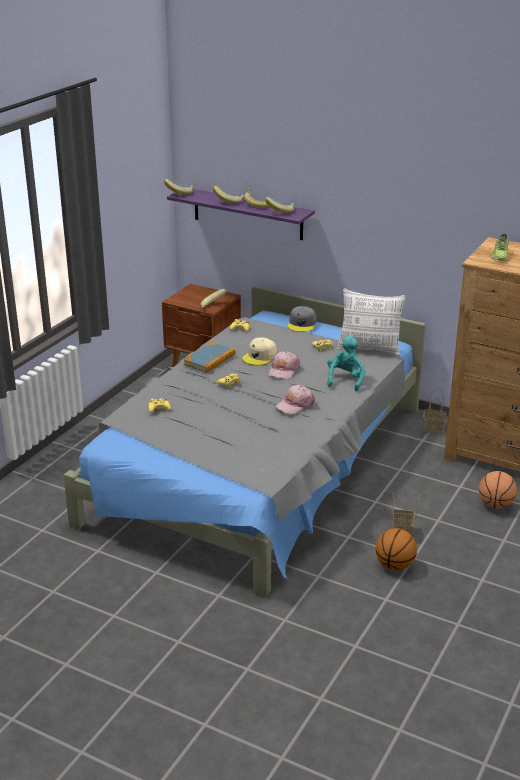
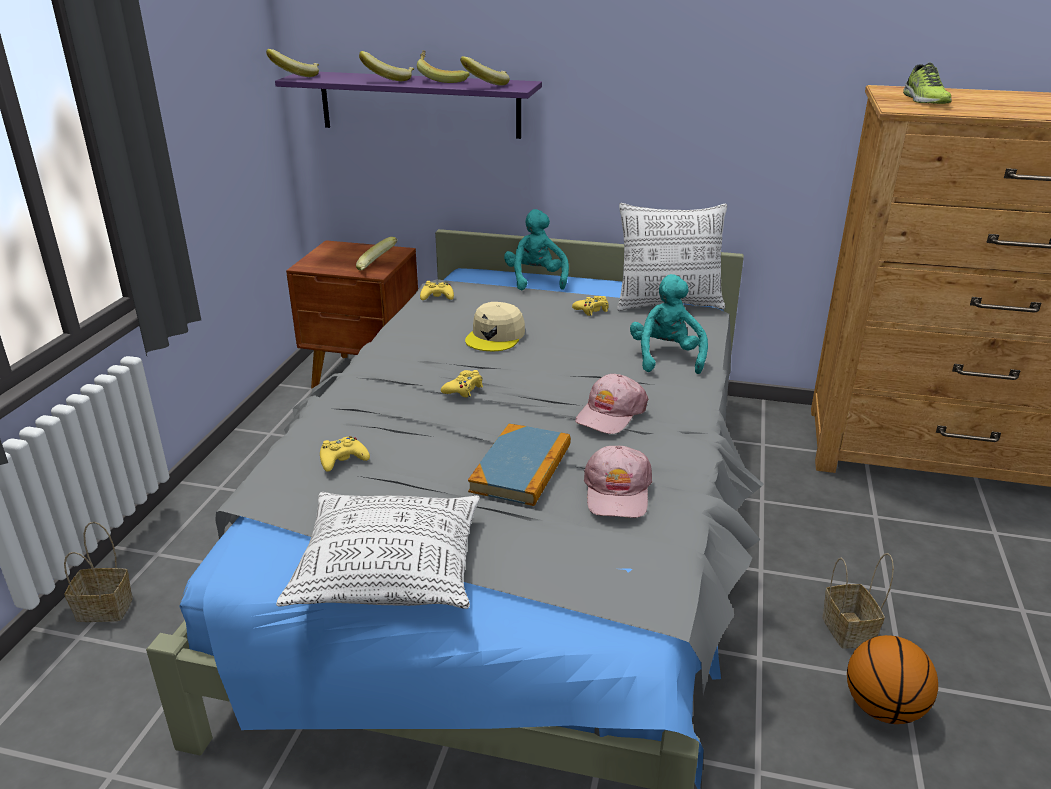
camera: 15 degrees left, 0 degrees up
book [184,342,235,373] -> book moved to [468,424,571,506]
pink cap [268,351,300,379] -> pink cap moved to [584,446,652,518]
grey cap [288,306,317,332] -> turquoise plush toy [504,209,569,290]
basket [423,387,447,434] -> basket moved to [64,522,133,622]
basketball [478,471,517,509] -> none
none -> pillow [276,492,480,609]

